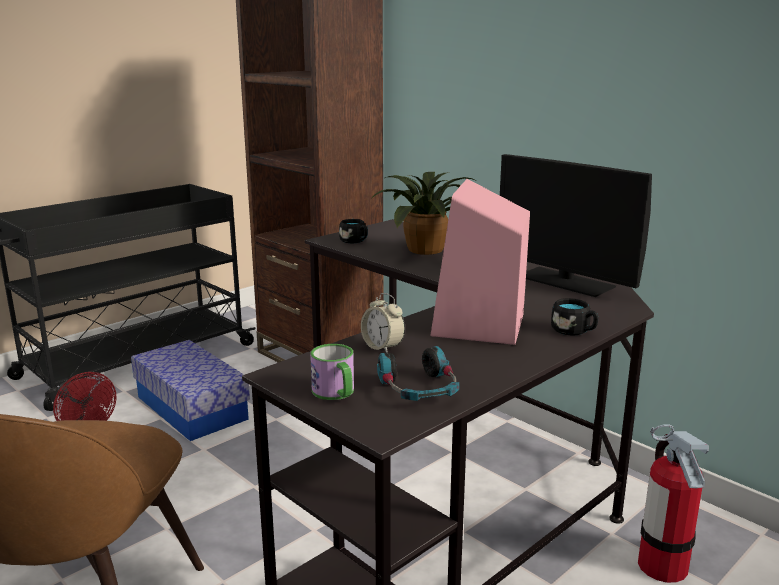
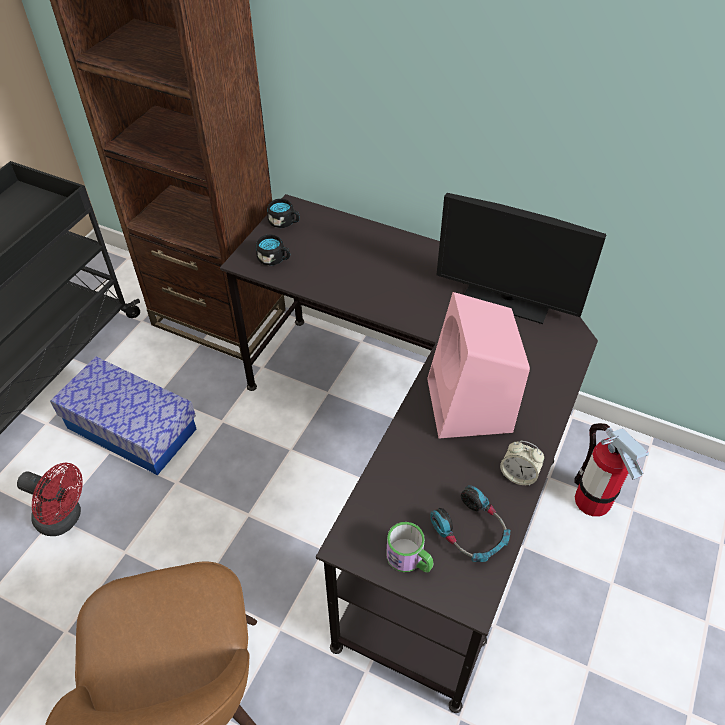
camera: 20 degrees left, 30 degrees up
alarm clock [361,293,405,353] -> alarm clock moved to [500,441,544,486]
potted plant [372,172,474,255] -> none
black mug [551,298,598,336] -> black mug moved to [267,199,299,228]

